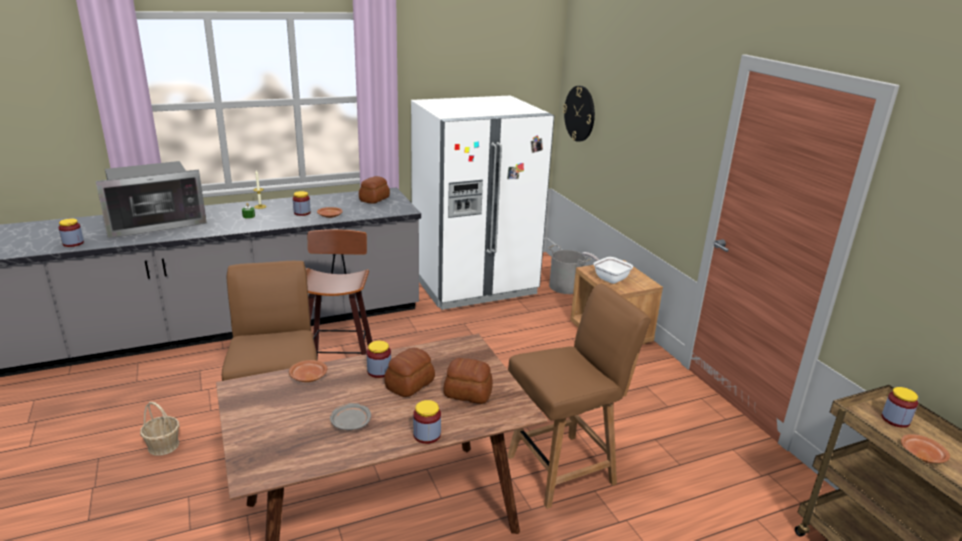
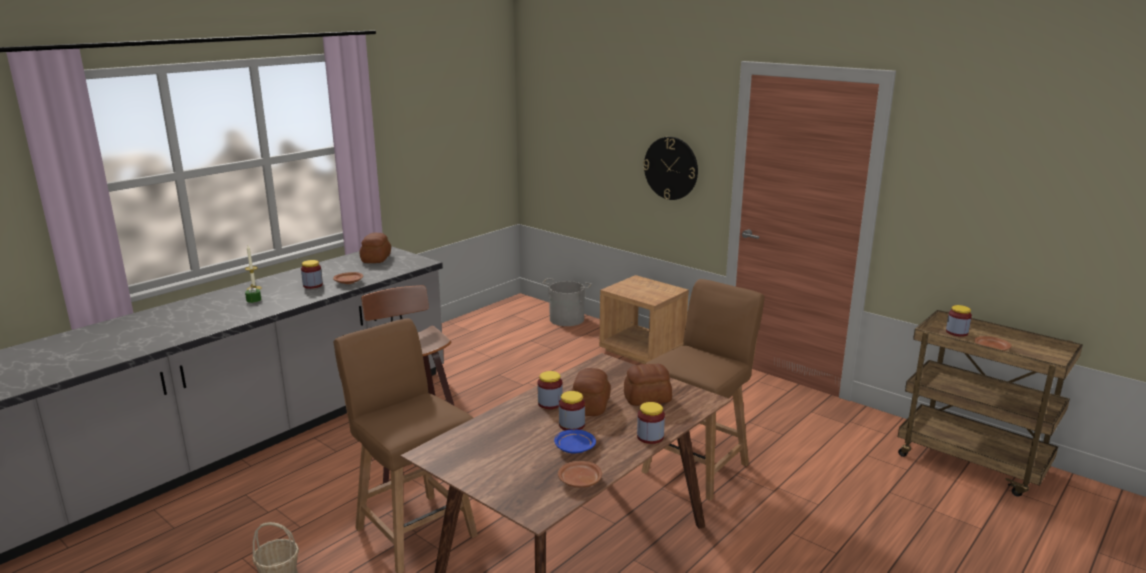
camera: 25 degrees left, 5 degrees down
jar [58,218,84,247] -> jar moved to [559,391,585,430]
microwave [96,161,207,238] -> none
brown plate [289,360,327,382] -> brown plate moved to [558,461,602,488]
grey plate [330,403,371,430] -> blue plate [554,429,596,454]
white fridge [411,95,554,310] -> none
wall clock [563,86,595,142] -> wall clock moved to [643,137,698,200]
frying pan [582,252,633,284] -> none

